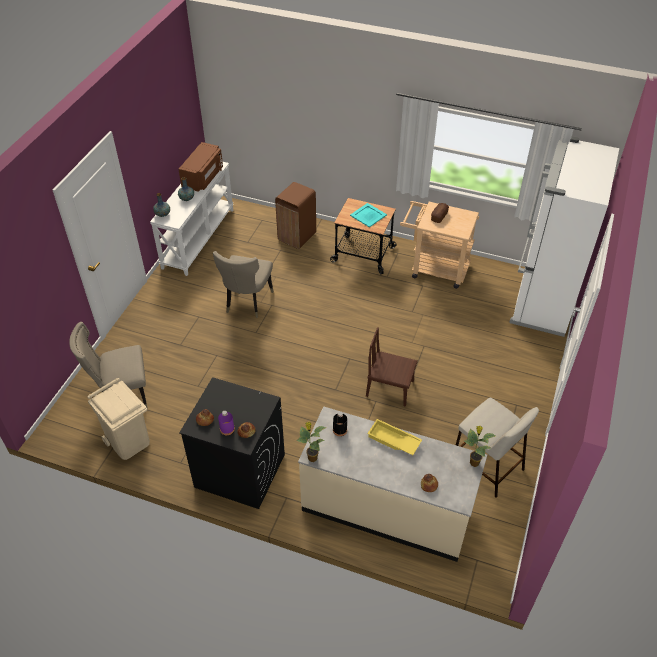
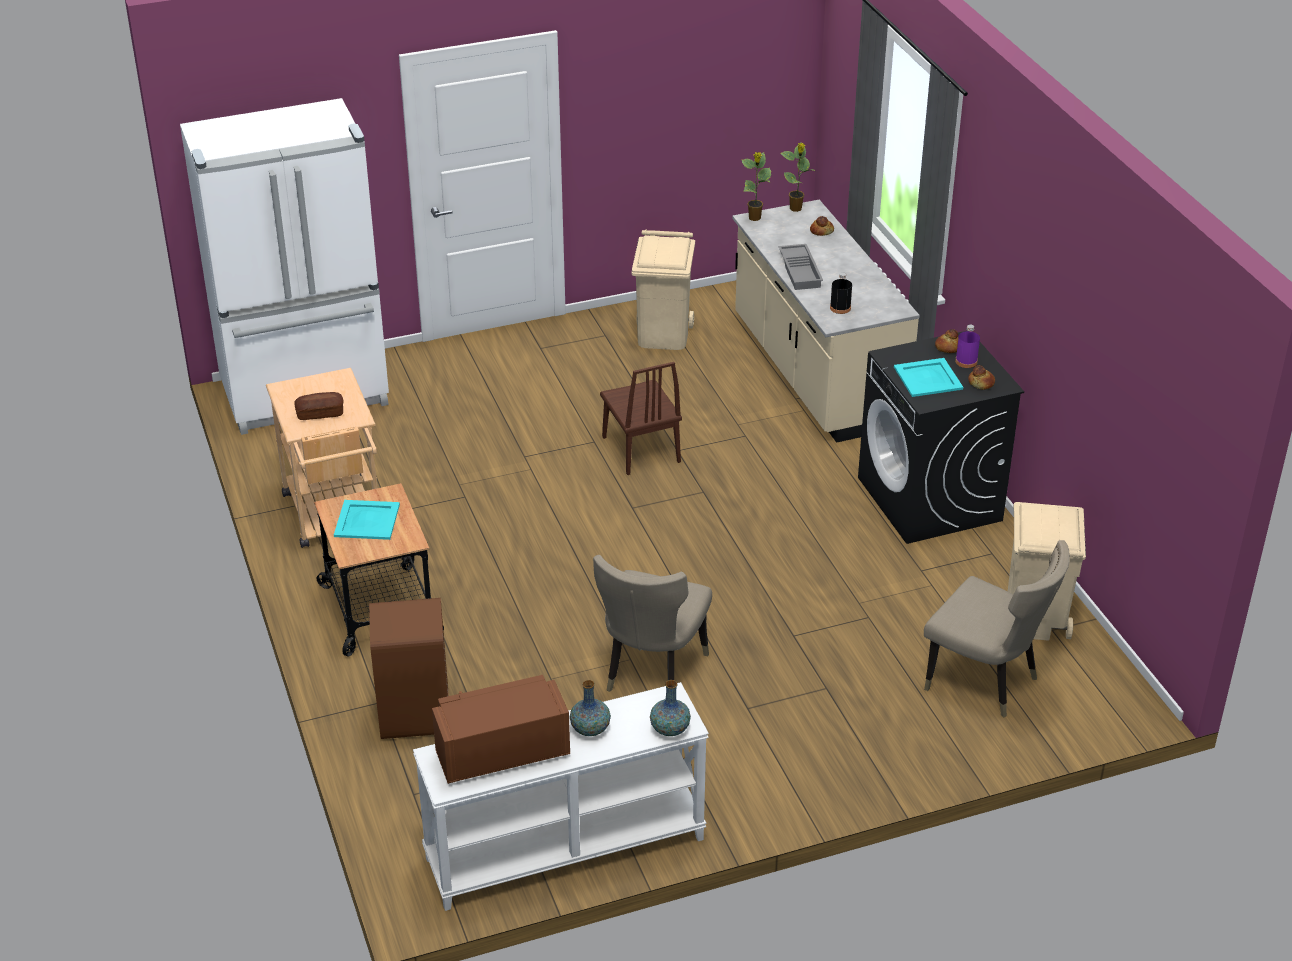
camera: 130 degrees left, 10 degrees down
beige chair [213,251,274,318] -> beige chair turned 135 degrees clockwise [593,555,712,692]
potted plant [296,422,327,462] -> potted plant moved to [780,143,815,212]
yellow tray [367,419,422,455] -> grey tray [778,244,823,290]
beige stool [456,397,539,498] -> beige trash can [632,230,695,350]
none -> turquoise tray [894,358,963,397]

